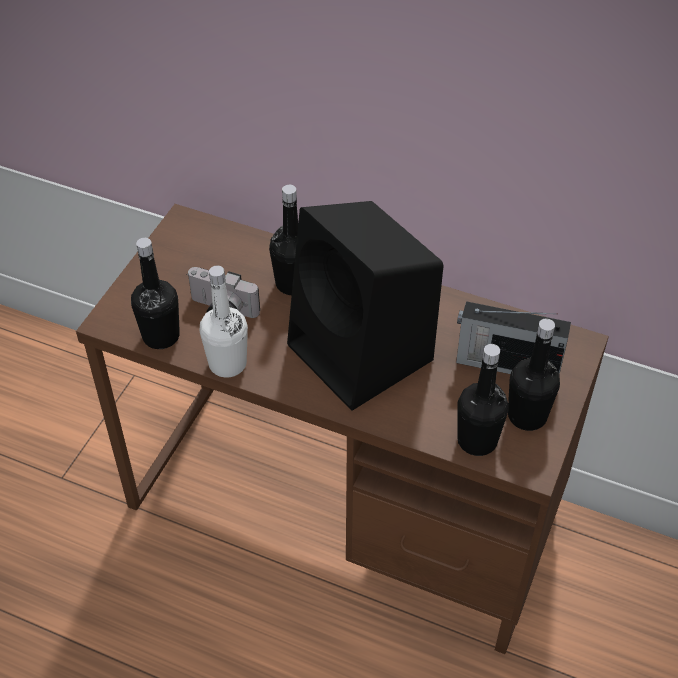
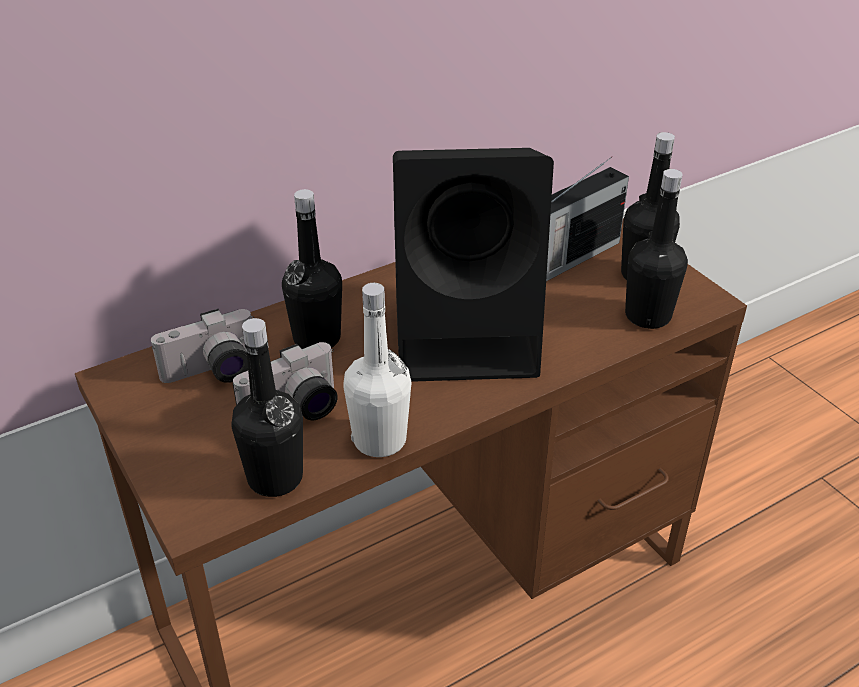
camera: 55 degrees left, 10 degrees down
none -> camera [151,309,253,383]

